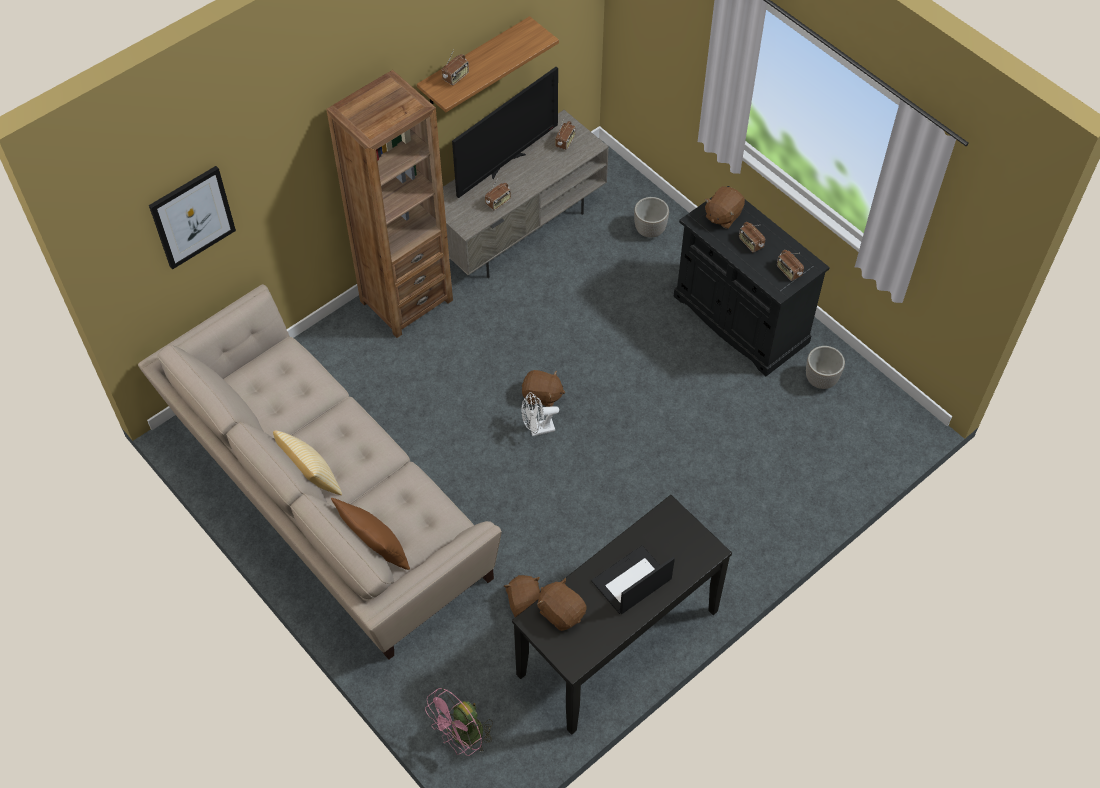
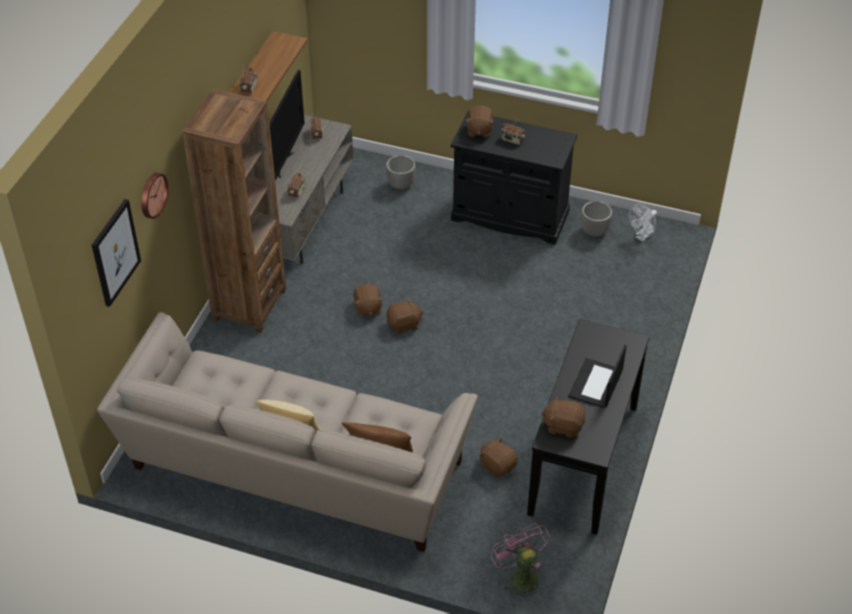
camera: 30 degrees left, 10 degrees down
pink fan [425,688,493,756] -> pink fan turned 135 degrees clockwise [491,523,550,601]
white fan [521,392,559,436] -> white fan moved to [629,204,657,242]
radio [777,250,804,281] -> none
none -> wall clock [142,173,168,219]
none -> brown plush toy [354,284,383,317]

